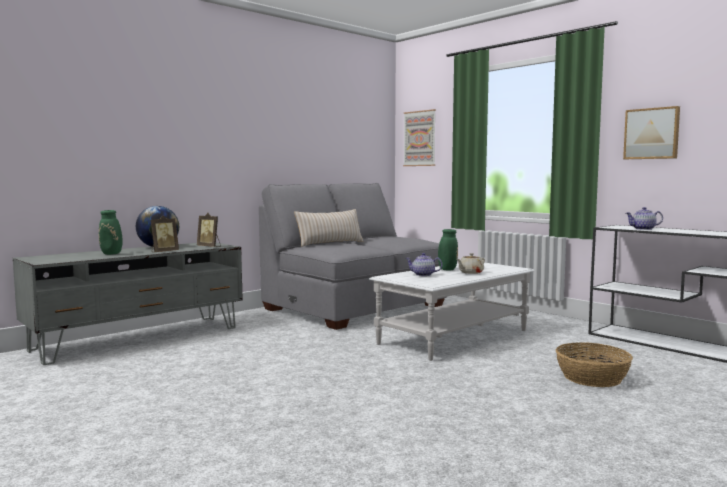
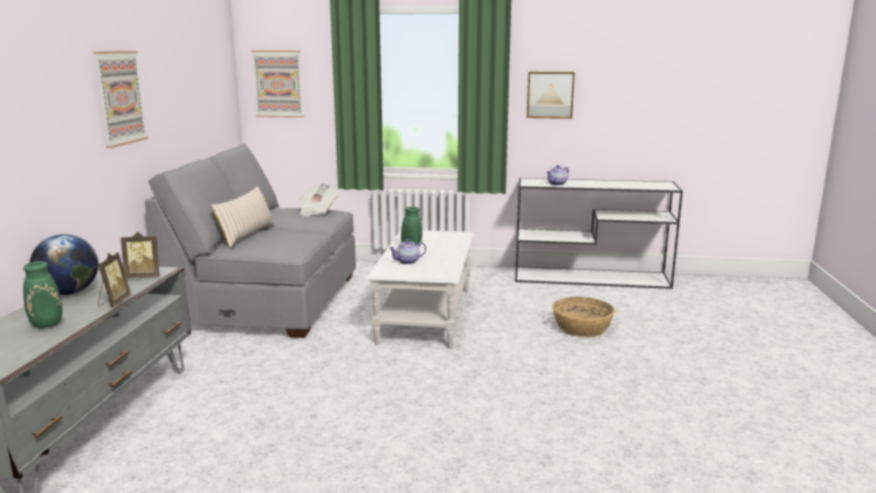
camera: 40 degrees left, 10 degrees up
beige teapot [457,253,485,274] -> none
none -> picture [93,51,148,148]
none -> newspaper [298,184,339,216]

